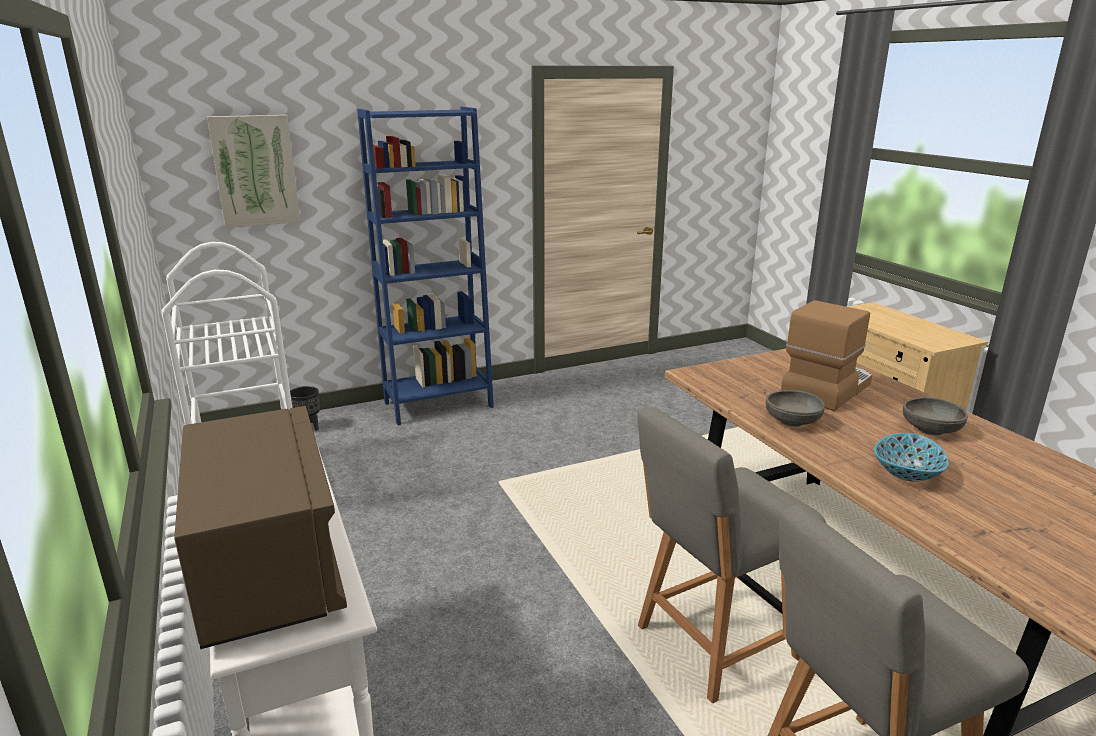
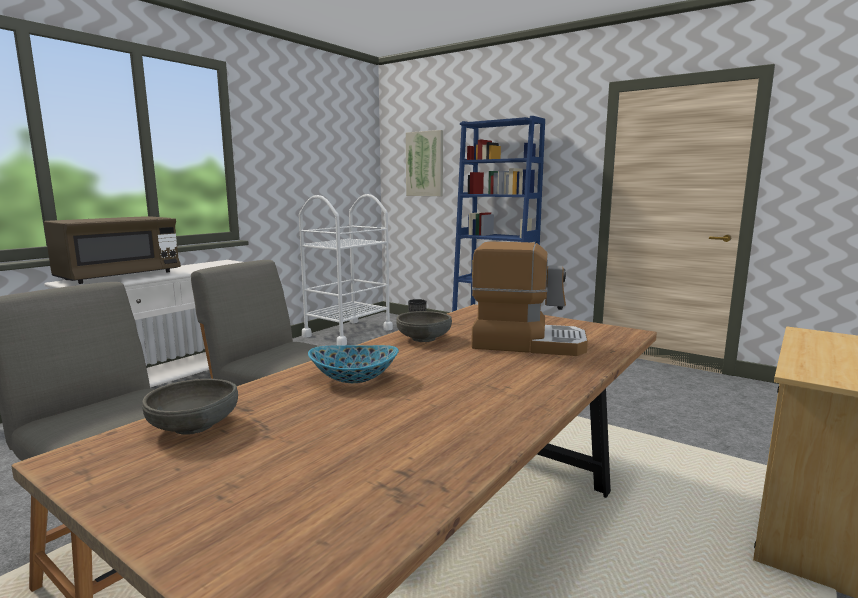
camera: 60 degrees right, 10 degrees down
grey bowl [903,397,968,435] -> grey bowl moved to [142,379,238,435]

